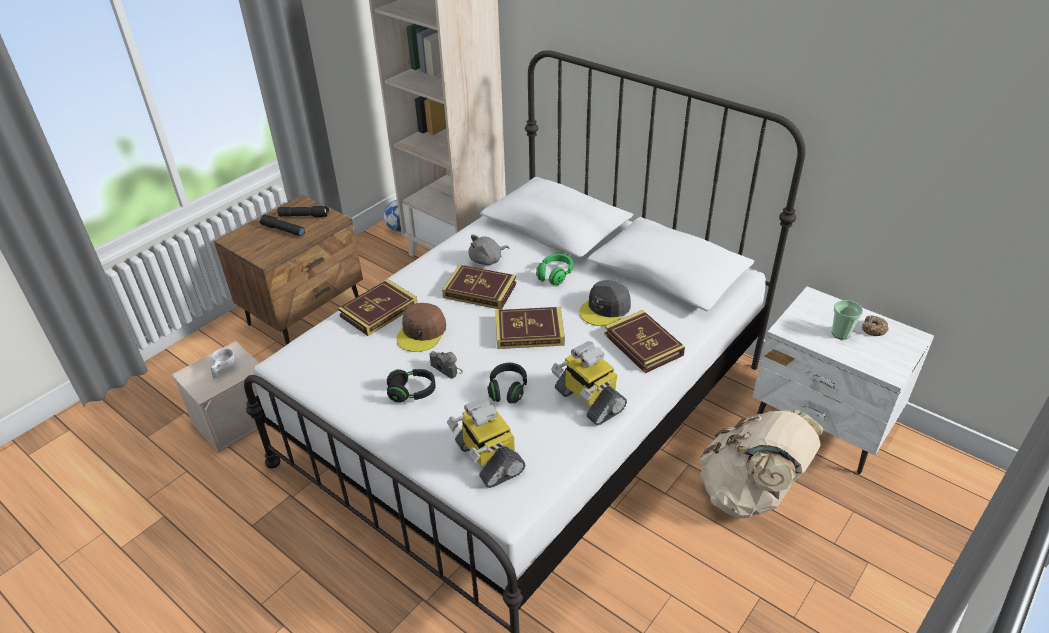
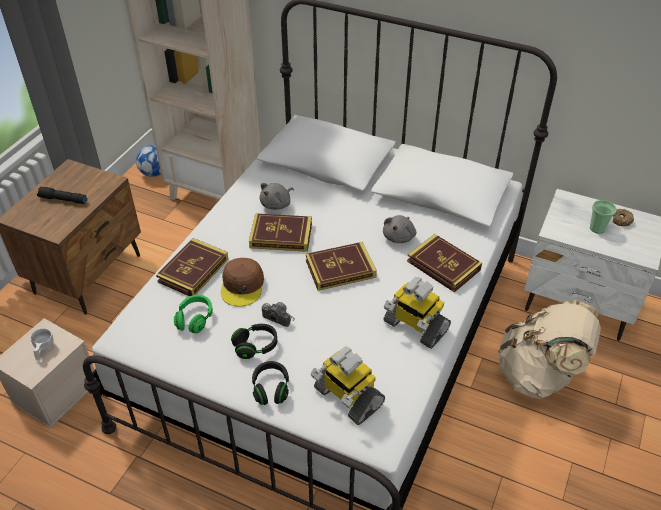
camera: 15 degrees left, 5 degrees up
black flashlight [277,206,329,217] -> none
black headphones [487,363,527,403] -> black headphones moved to [252,361,289,405]
green headphones [536,254,573,285] -> green headphones moved to [174,295,213,333]
grey cap [579,280,631,326] -> grey plush toy [383,215,416,243]

